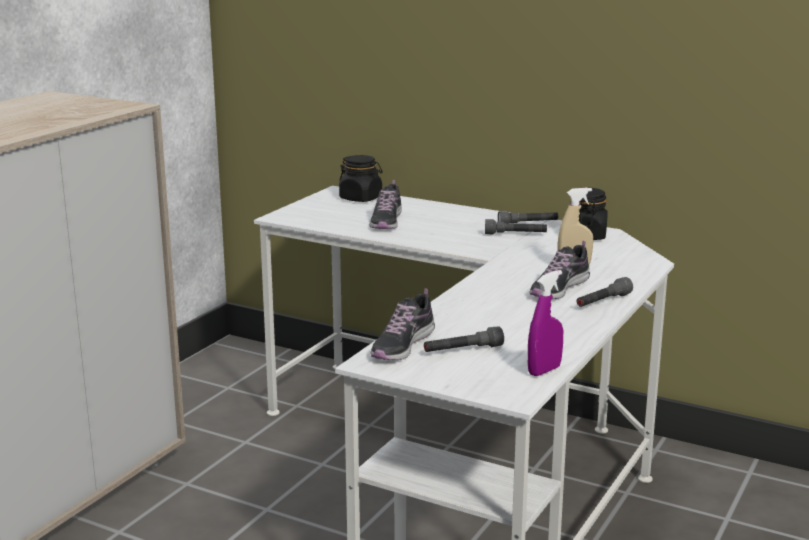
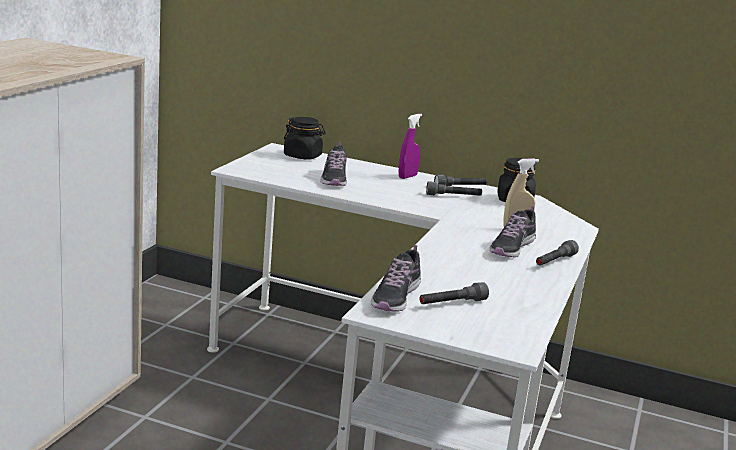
camera: 10 degrees left, 0 degrees up
purple spray bottle [528,270,563,376] -> purple spray bottle moved to [399,114,422,179]

